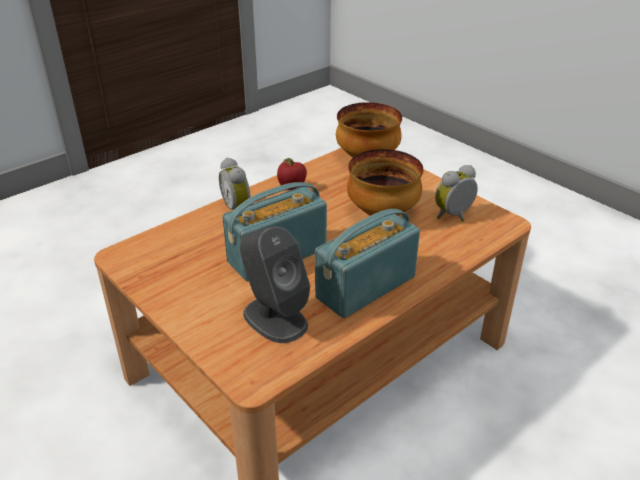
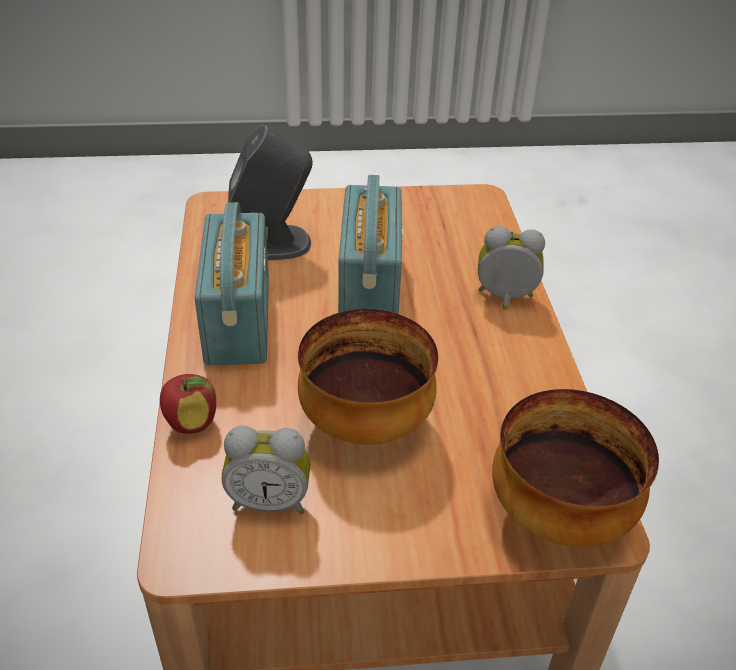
camera: 125 degrees right, 5 degrees up
apple [277,158,307,190] -> apple moved to [160,374,216,434]
alarm clock [435,165,478,222] -> alarm clock turned 90 degrees clockwise [222,426,311,514]

